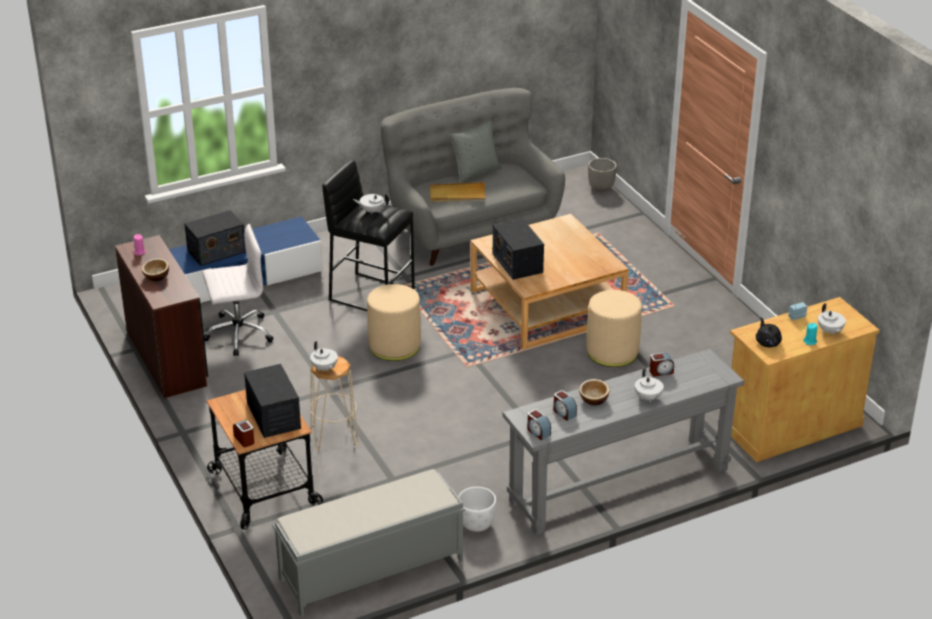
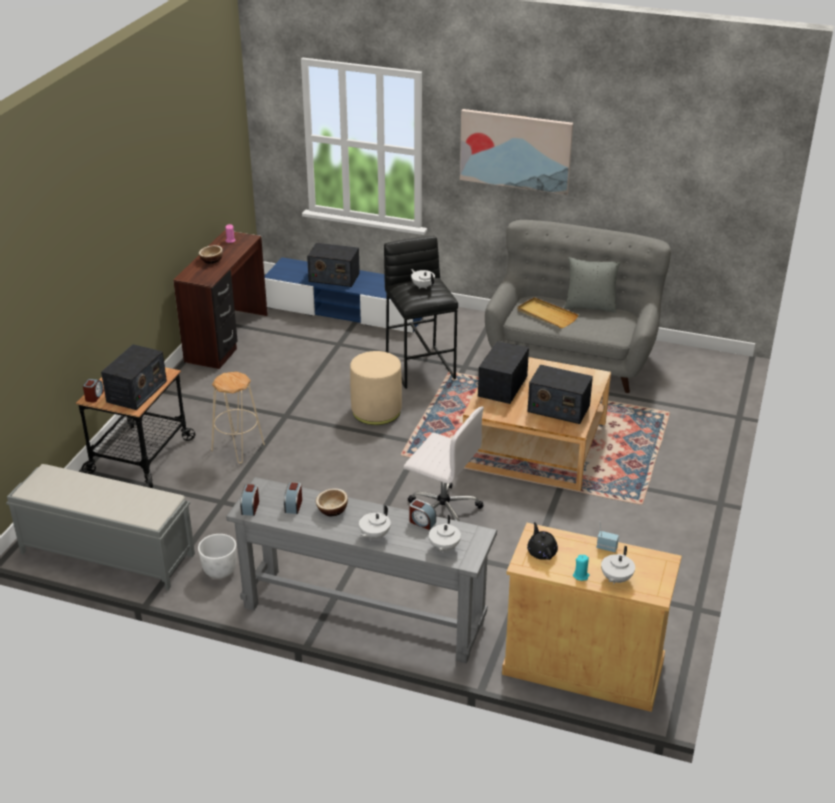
camera: 45 degrees right, 0 degrees up
white office chair [202,224,273,356] -> white office chair moved to [403,406,484,521]
white teapot [310,341,338,372] -> white teapot moved to [429,515,461,553]
beige ottoman [586,290,642,367] -> none
planter [588,158,617,191] -> none
black teapot [756,317,782,347] -> black teapot turned 45 degrees counterclockwise [527,522,558,560]
none -> picture [460,109,573,195]
none -> radio [527,364,593,424]

